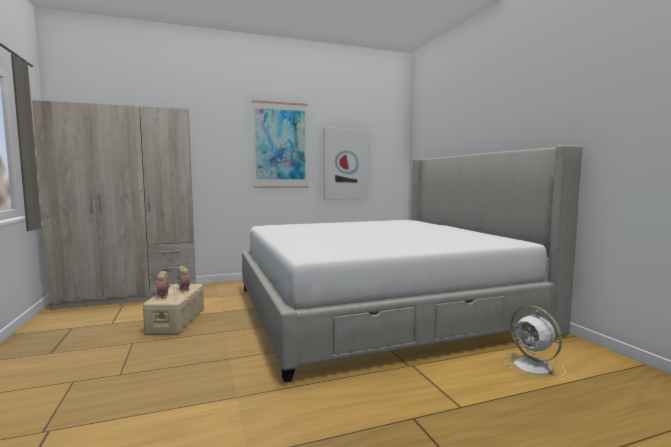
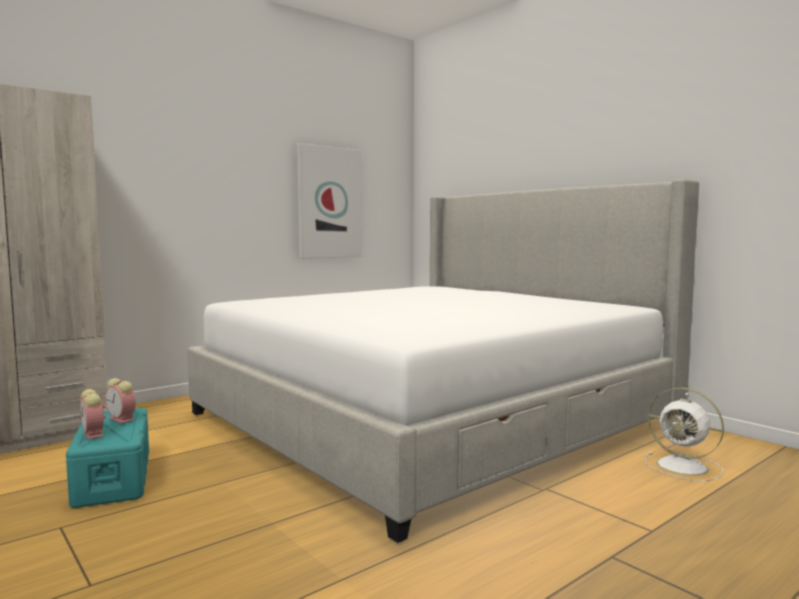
camera: 20 degrees left, 0 degrees up
beige storage box [143,284,204,334] -> turquoise storage box [66,408,149,508]
picture [252,100,308,188] -> none

